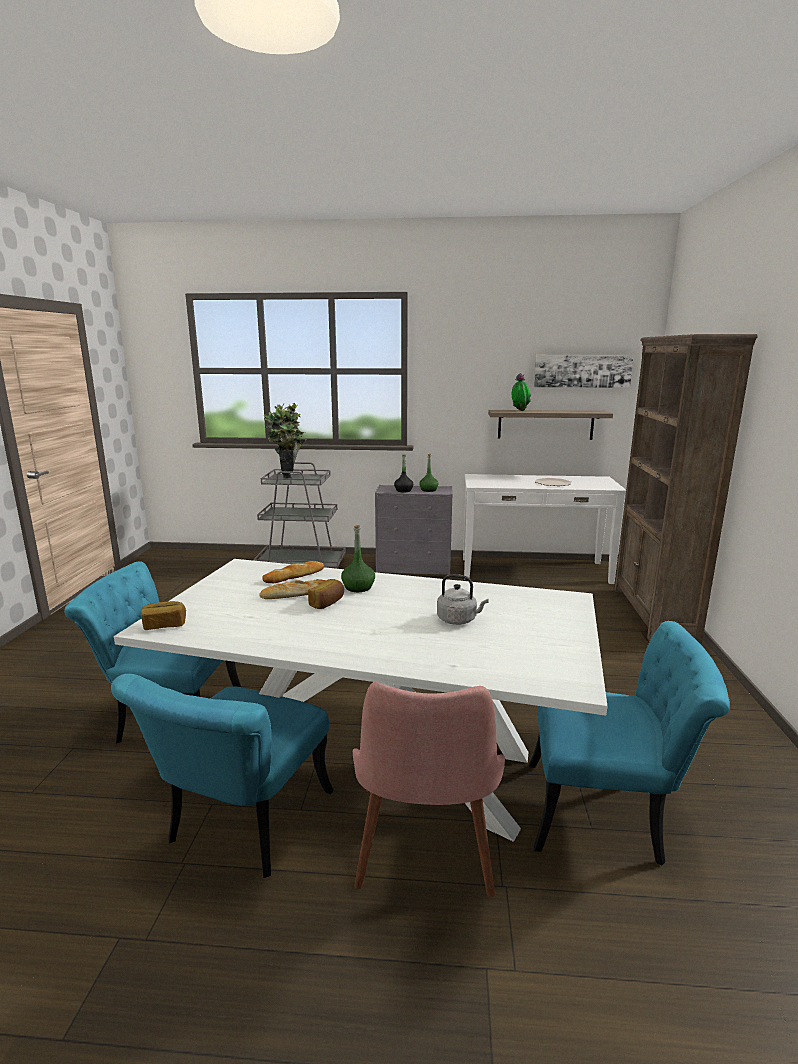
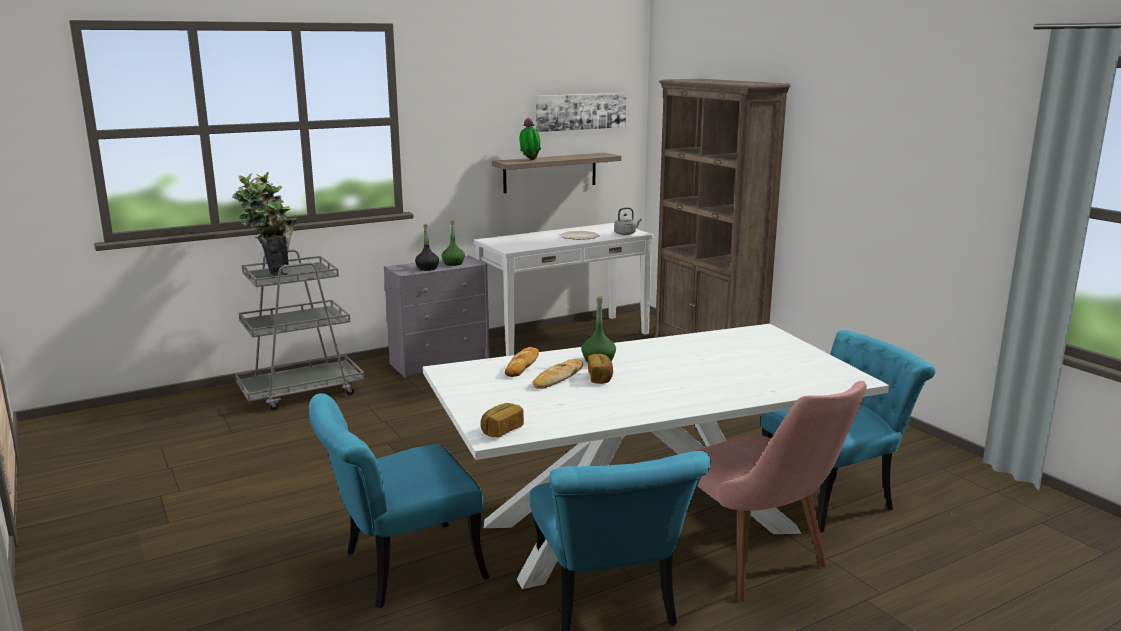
camera: 35 degrees left, 0 degrees up
grey kettle [437,574,489,625] -> grey kettle moved to [614,207,642,235]

